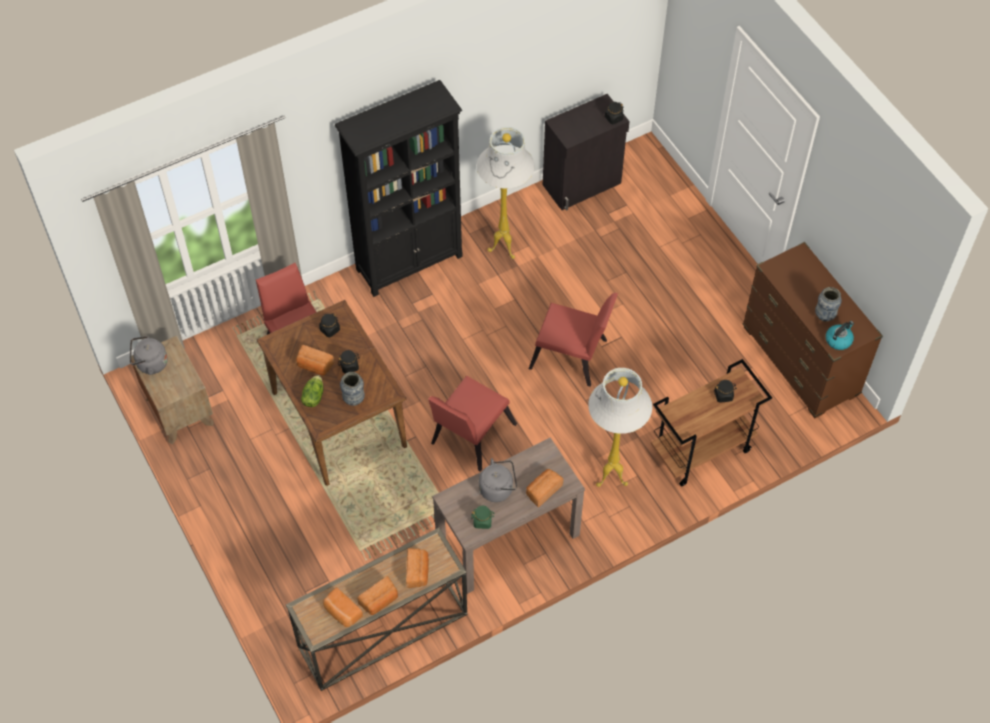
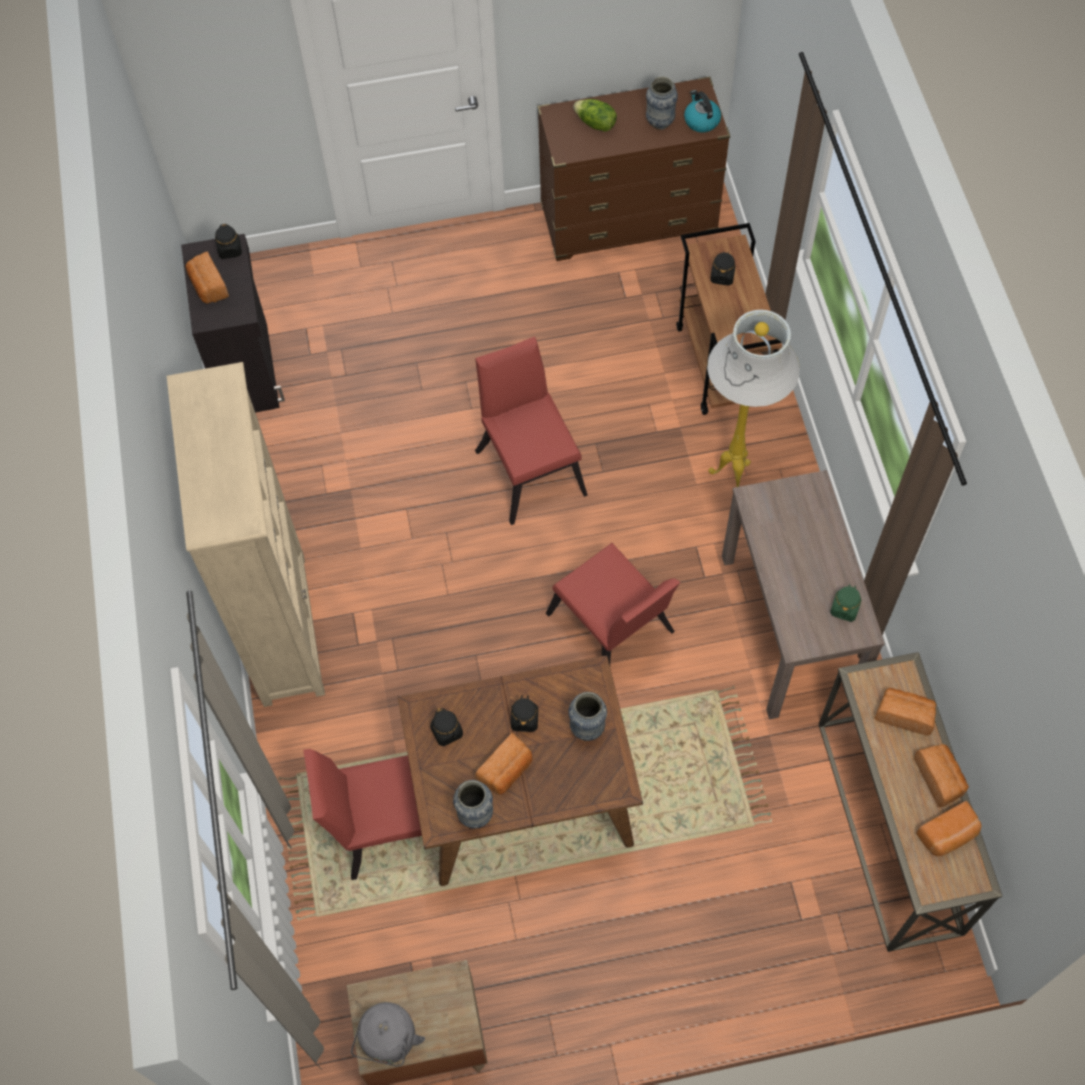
camera: 70 degrees left, 5 degrees up
lettuce [301,375,324,407] -> lettuce moved to [573,99,617,132]
black bookcase [335,80,463,297] -> beige bookcase [167,362,325,707]
white floor lamp [477,127,535,259] -> none
grey kettle [479,458,517,502] -> none
bread [526,469,563,507] -> bread moved to [186,251,229,304]
red chair [529,293,618,387] -> red chair turned 60 degrees counterclockwise [475,336,588,525]
none -> vase [453,780,493,828]

